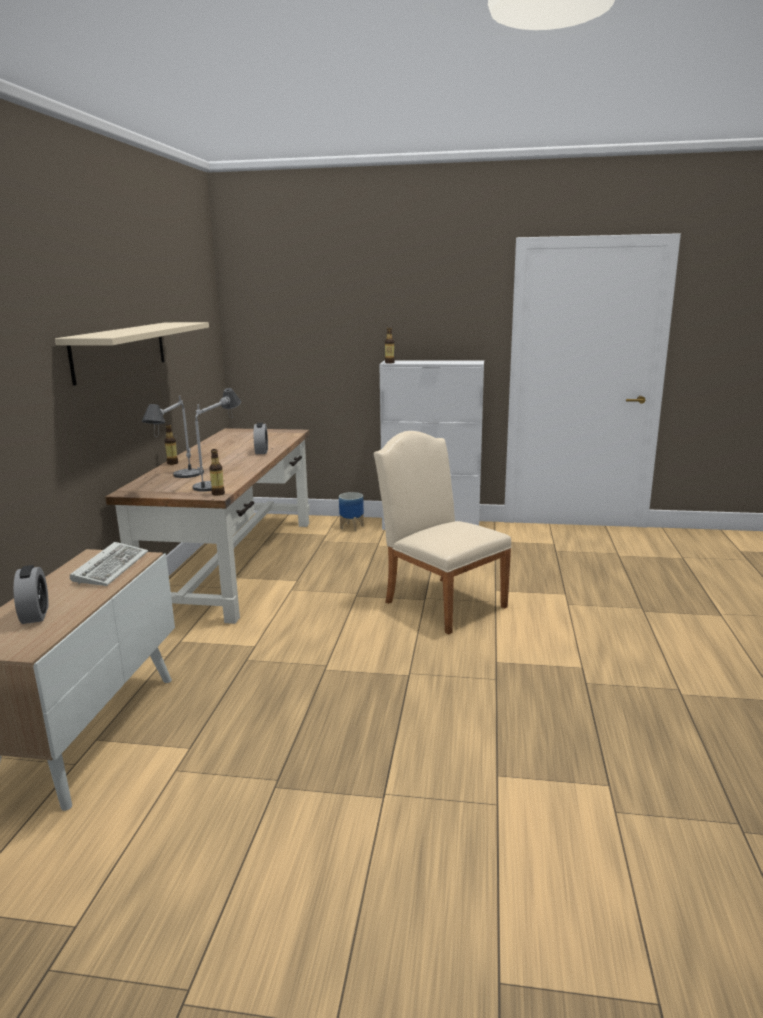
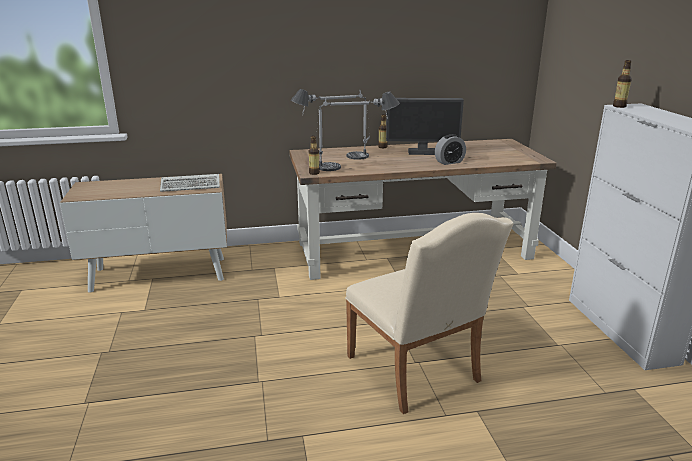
camera: 70 degrees right, 5 degrees up
alarm clock [13,565,49,624] -> none
beige shelf [55,322,209,386] -> none
planter [339,492,364,531] -> none
beige chair [373,431,512,635] -> beige chair turned 120 degrees clockwise [345,213,514,414]
none -> monitor [386,98,464,155]

